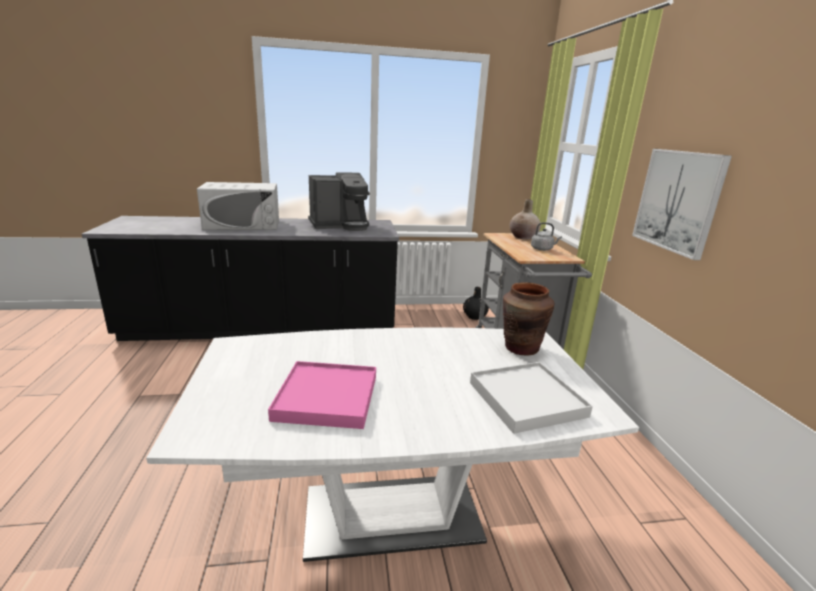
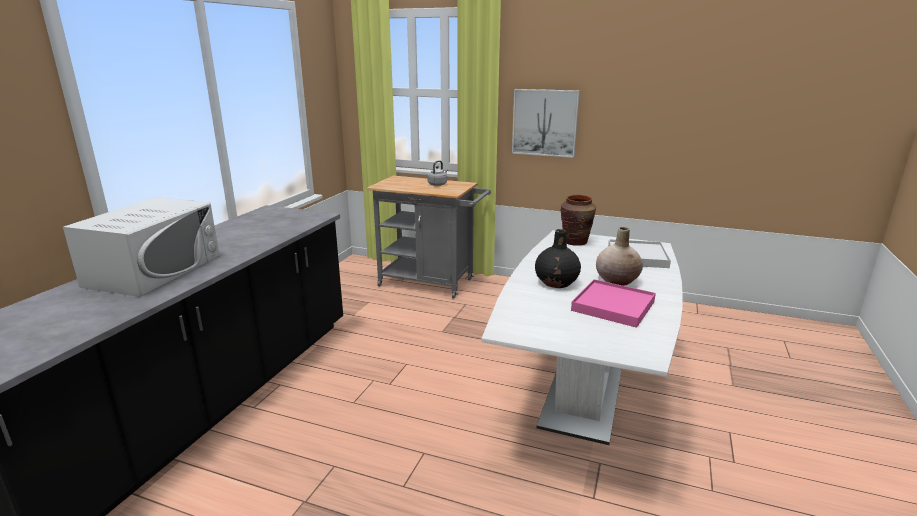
camera: 60 degrees left, 0 degrees up
coffee machine [308,173,370,231] -> none
black vase [463,287,489,320] -> black vase moved to [535,229,581,288]
beige vase [510,199,541,239] -> beige vase moved to [596,227,643,286]

